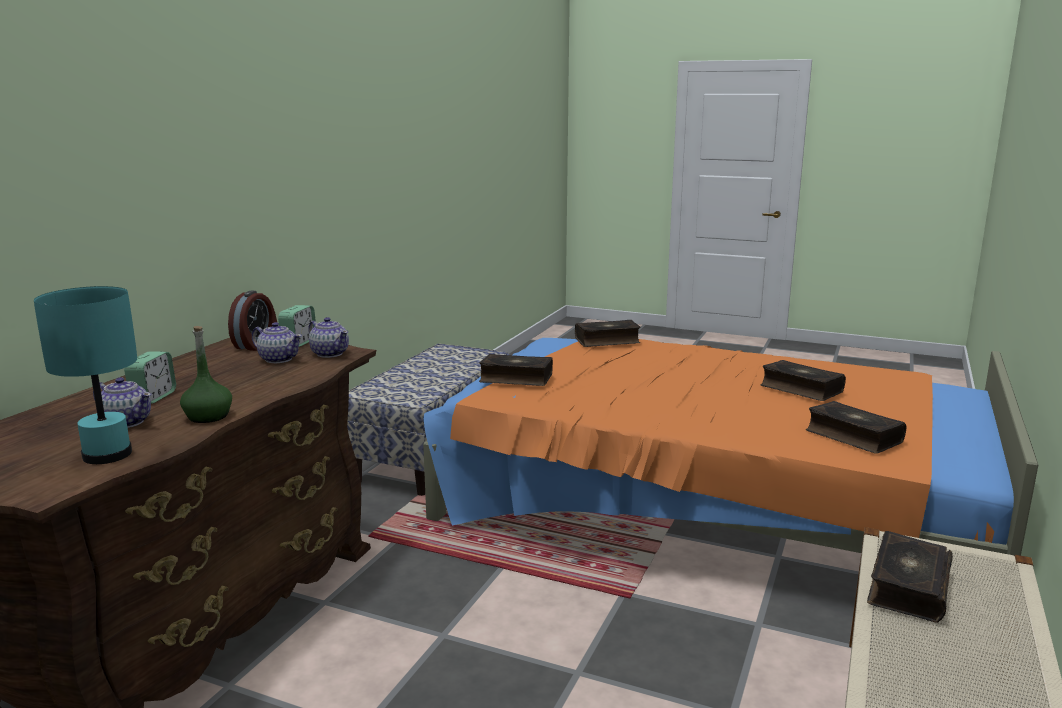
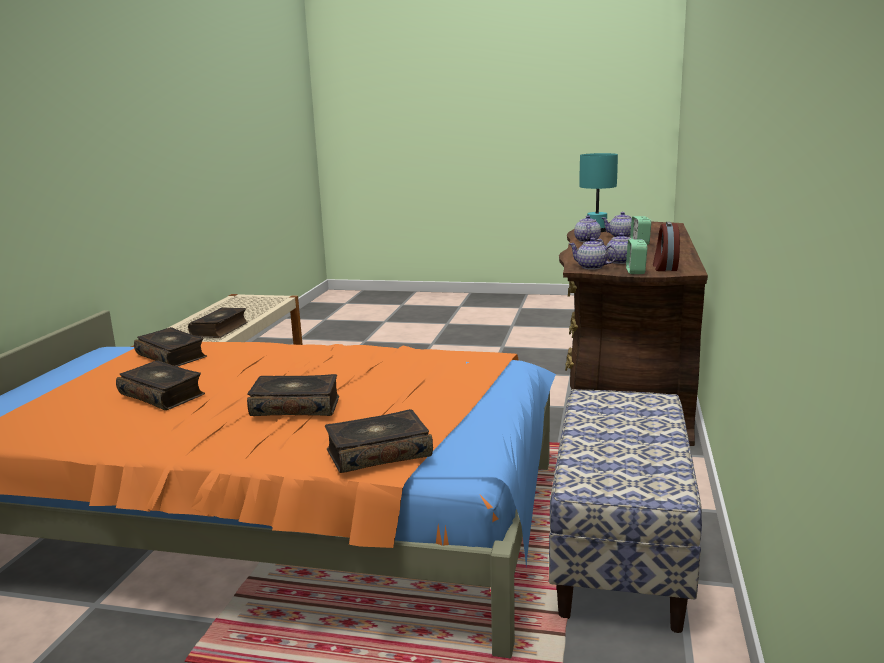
camera: 170 degrees right, 0 degrees up
green bottle [180,326,232,423] -> teapot [574,215,601,242]
book [479,354,553,386] -> book moved to [247,374,339,416]

